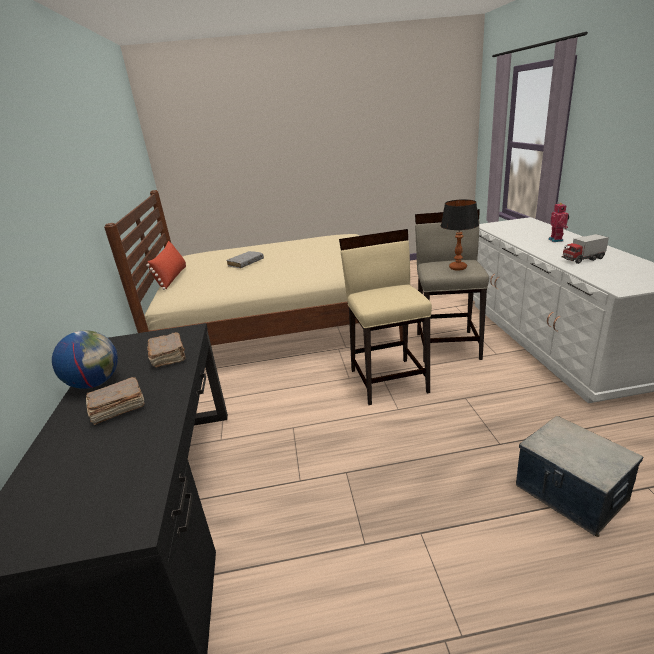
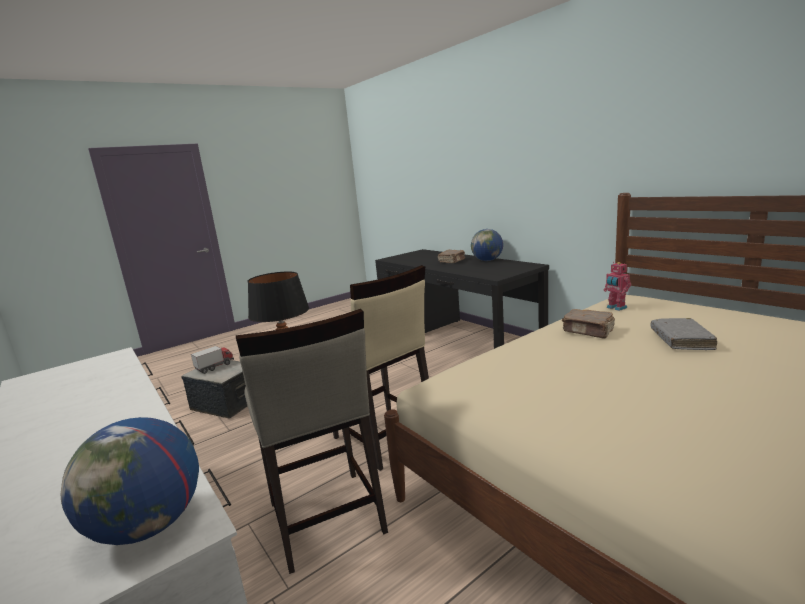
camera: 150 degrees right, 10 degrees down
red pillow [146,241,186,290] -> none
brown book [147,332,186,368] -> brown book moved to [562,309,615,339]
toy robot [548,202,569,242] -> toy robot moved to [603,262,631,311]
toy truck [562,234,609,264] -> toy truck moved to [191,346,234,374]
none -> globe [61,417,199,545]

